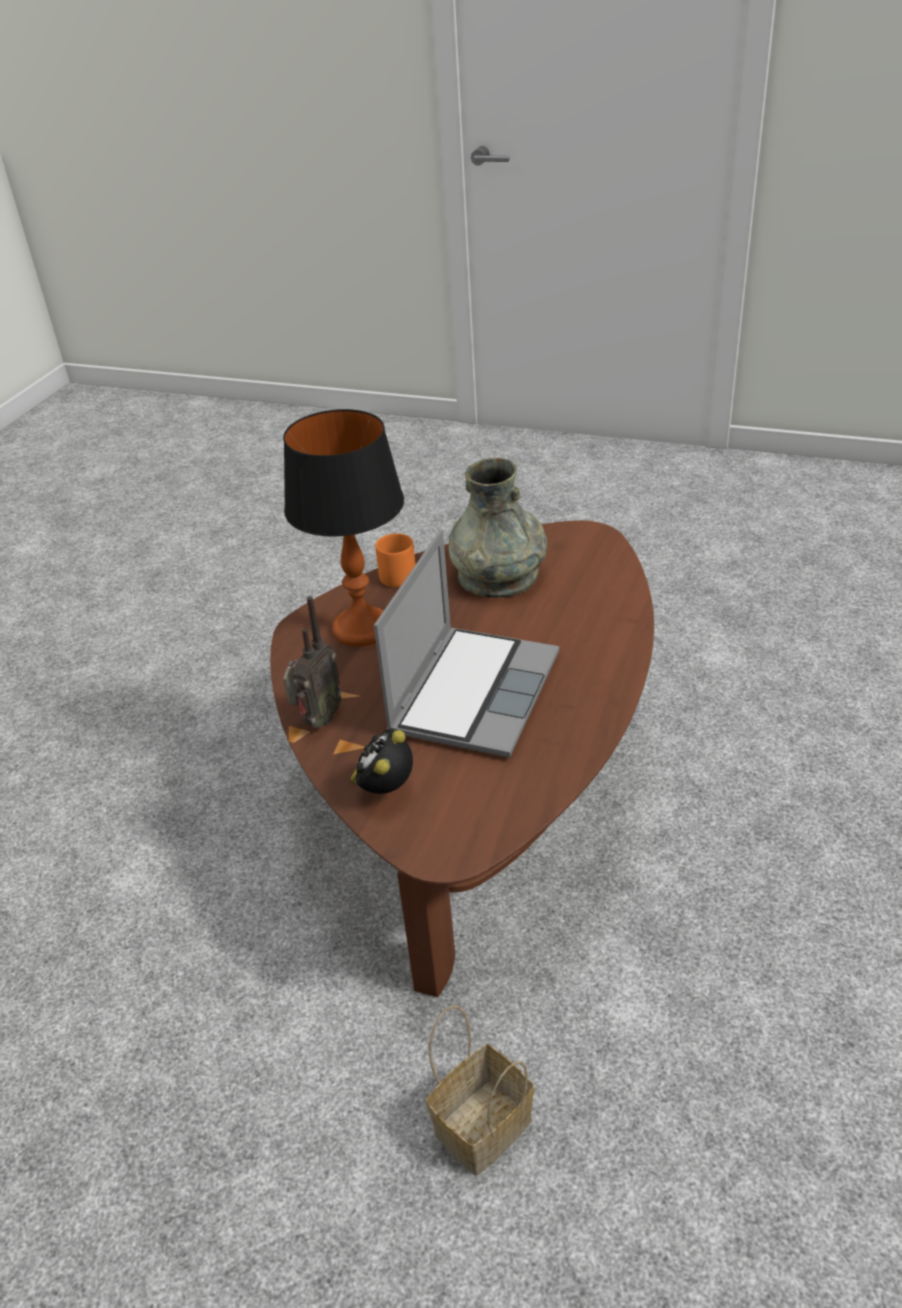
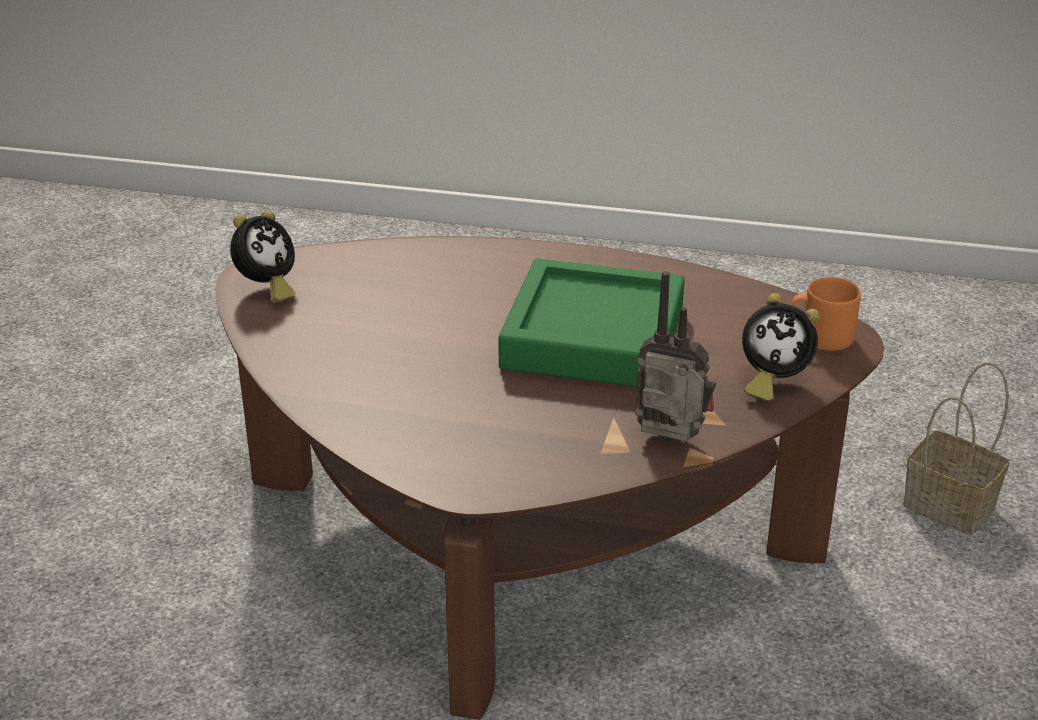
camera: 100 degrees left, 5 degrees down
table lamp [283,409,404,647] -> none
laptop [374,530,559,758] -> green tray [498,258,685,387]
orange mug [375,533,416,587] -> orange mug moved to [791,277,861,351]
grey vase [449,458,547,598] -> none
none -> alarm clock [230,210,296,303]

